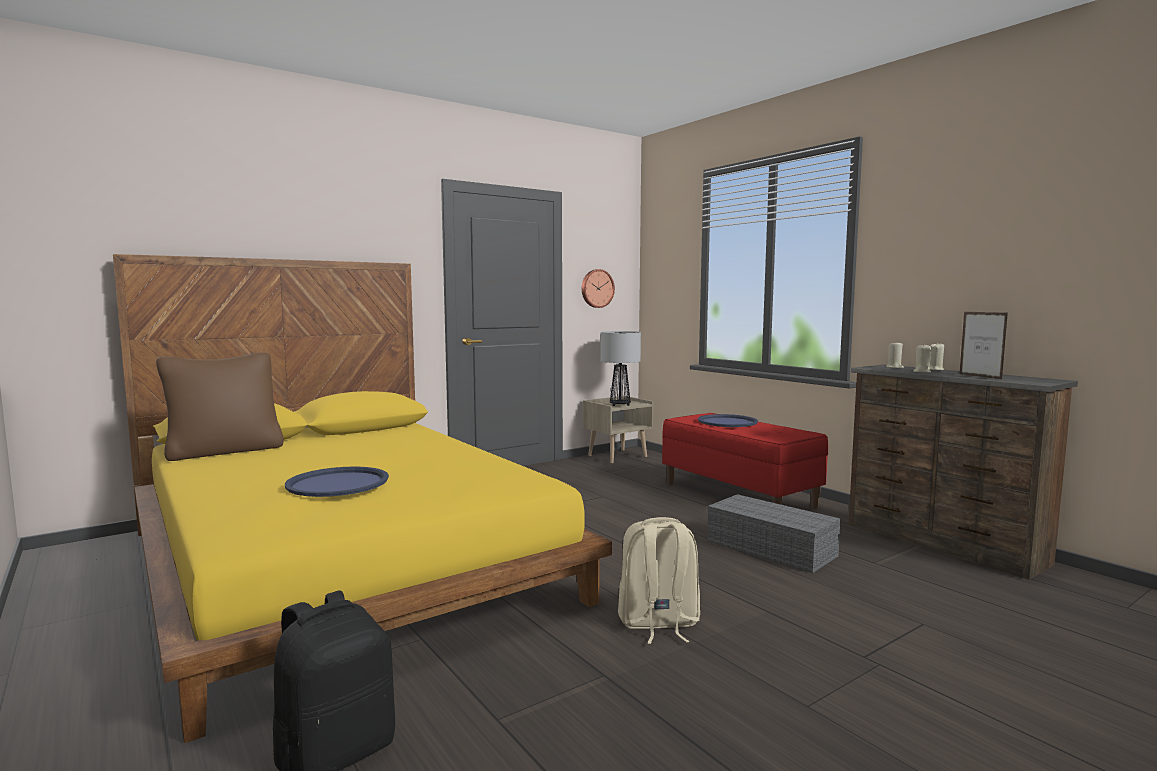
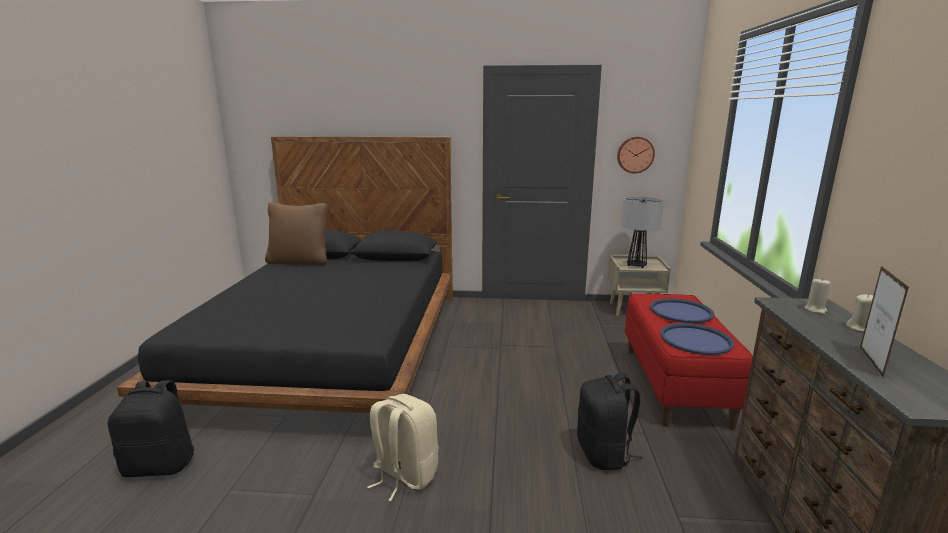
camera: 40 degrees right, 10 degrees up
yellow bed [113,254,612,743] -> black bed [117,136,453,413]
blue tray [285,467,389,497] -> blue tray moved to [660,323,734,355]
grey storage box [708,494,842,573] -> black backpack [577,373,643,470]
beige candle [913,345,931,373] -> none

